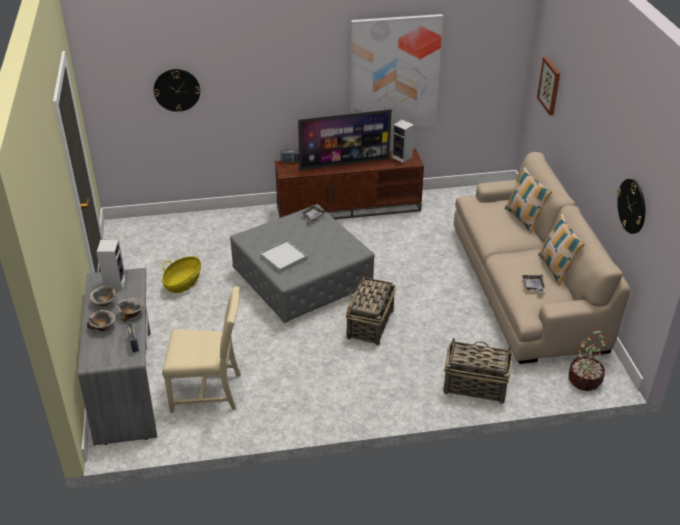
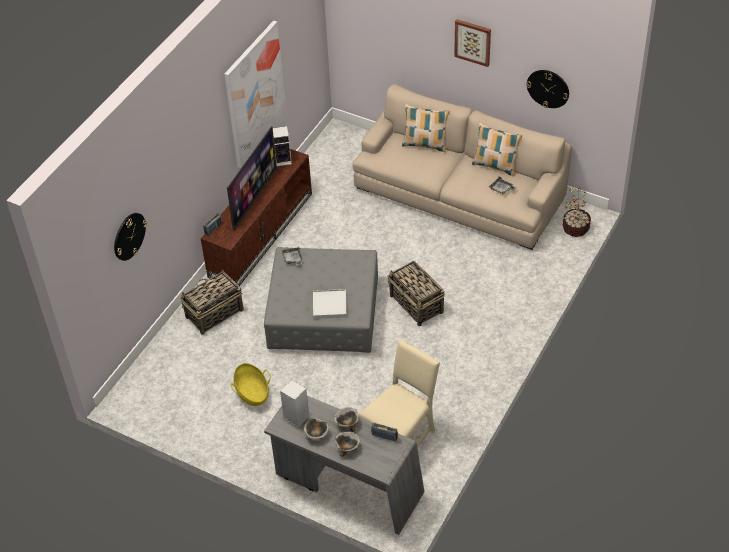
camera: 50 degrees left, 10 degrees up
basket [443,338,513,404] -> basket moved to [181,269,244,335]
picture [537,57,560,115] -> picture moved to [454,19,491,67]

